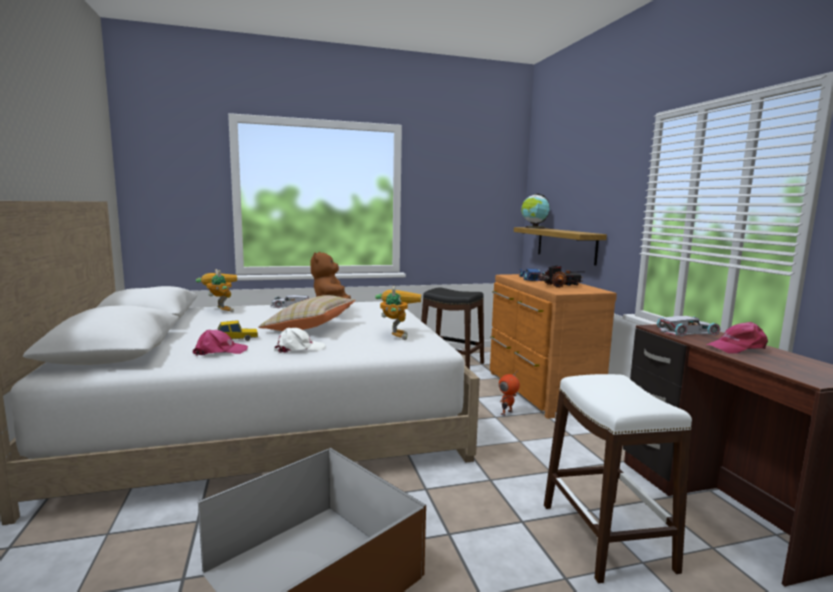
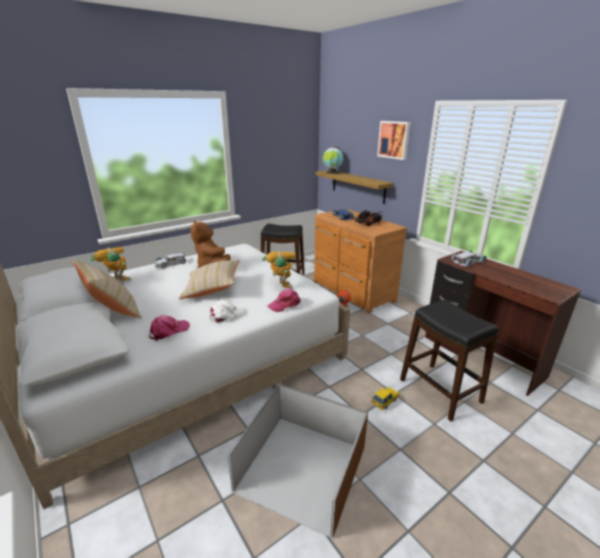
camera: 20 degrees left, 15 degrees up
toy car [218,320,258,341] -> toy car moved to [371,387,399,410]
white stool [544,374,692,583] -> black stool [400,300,499,422]
pink cap [706,322,768,354] -> pink cap moved to [267,289,301,312]
none -> beige pillow [72,260,141,318]
none -> picture [377,121,411,160]

